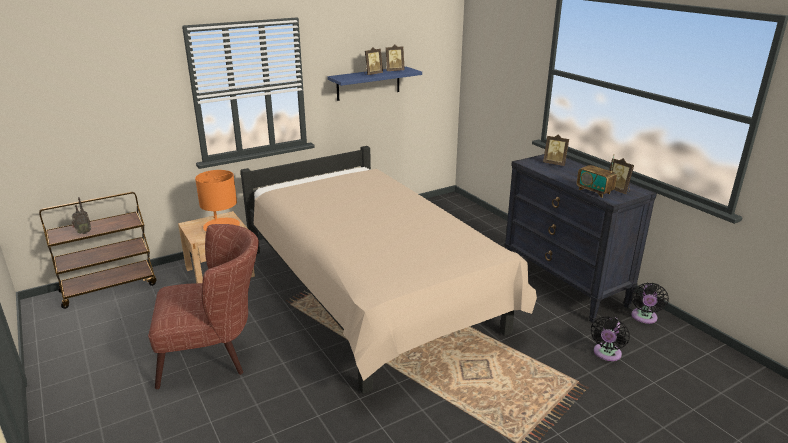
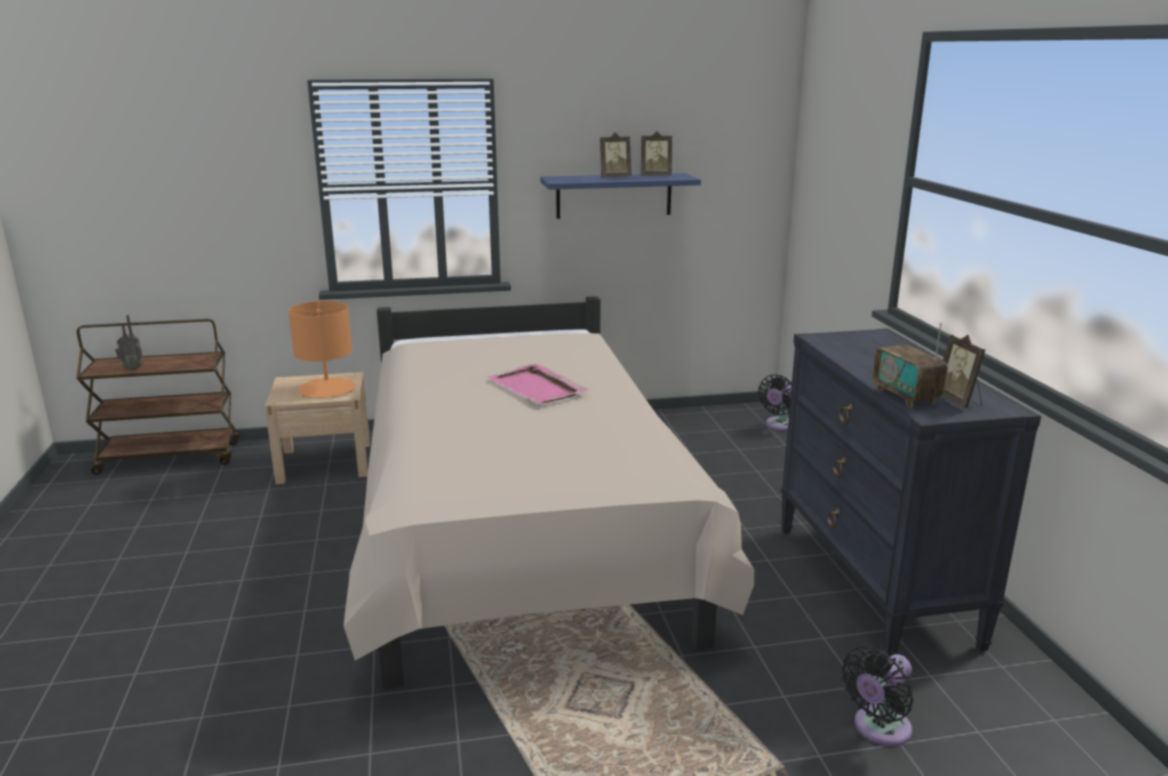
camera: 20 degrees right, 5 degrees down
brown armchair [148,224,259,389] -> none
picture frame [543,134,569,166] -> none
black fan [632,282,669,324] -> black fan moved to [758,374,792,431]
none -> pink tray [486,364,589,403]

